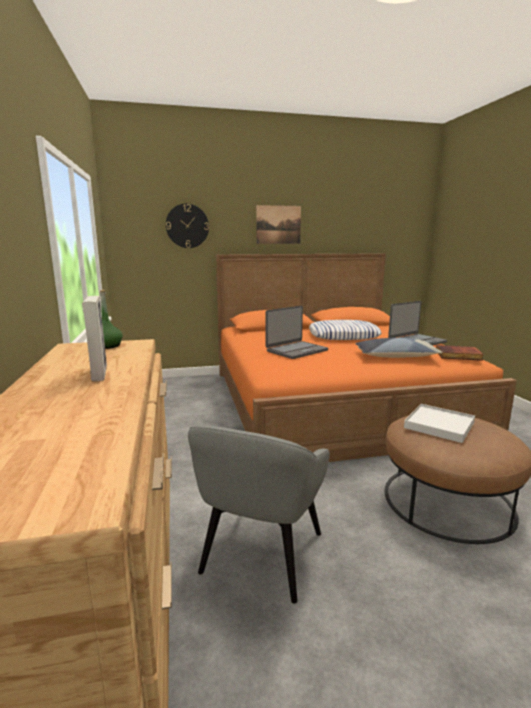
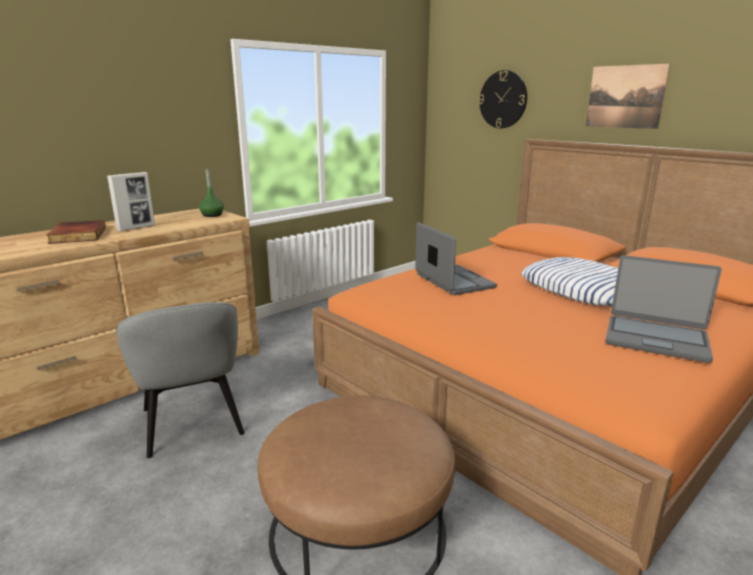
camera: 60 degrees right, 5 degrees up
grey armchair [188,425,330,604] -> grey armchair turned 105 degrees counterclockwise [116,302,244,458]
laptop [266,306,328,359] -> laptop turned 135 degrees counterclockwise [415,222,497,295]
pillow [356,338,442,358] -> none
white tray [404,404,475,443] -> none
book [436,345,484,361] -> book moved to [46,220,106,244]

